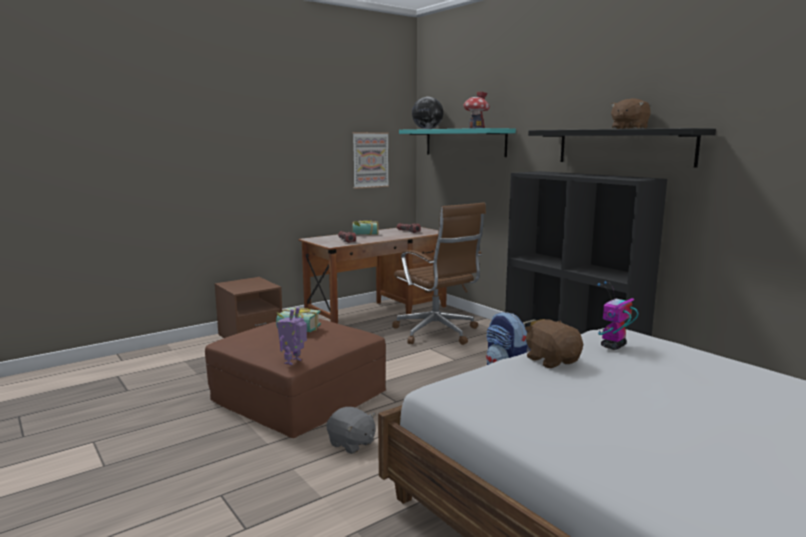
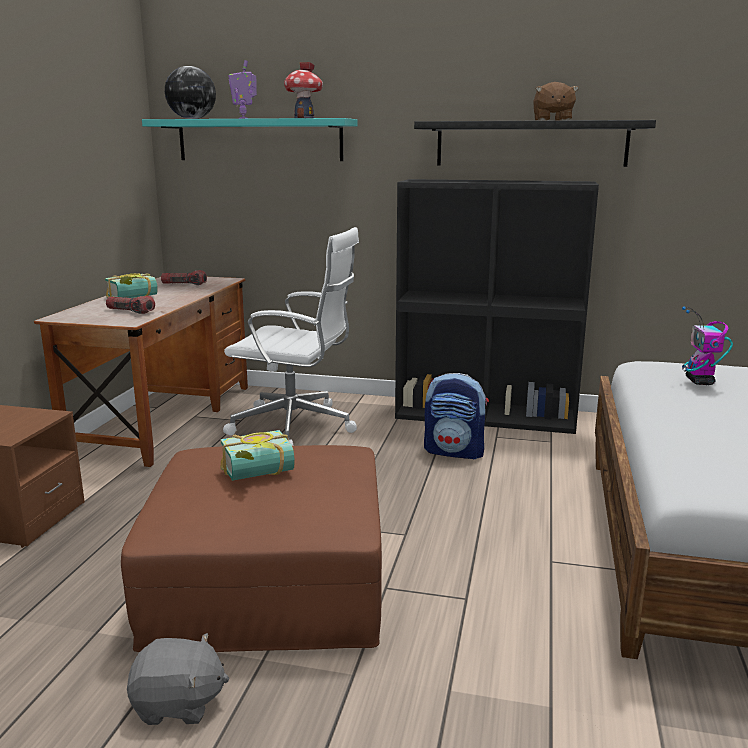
camera: 40 degrees left, 5 degrees up
toy robot [277,307,307,365] -> toy robot moved to [228,60,257,119]
grey plush toy [326,407,375,454] -> grey plush toy moved to [127,633,230,725]
picture [353,132,389,189] -> none
brown office chair [392,203,486,345] -> white office chair [223,227,359,446]
brown plush toy [525,319,583,368] -> none

